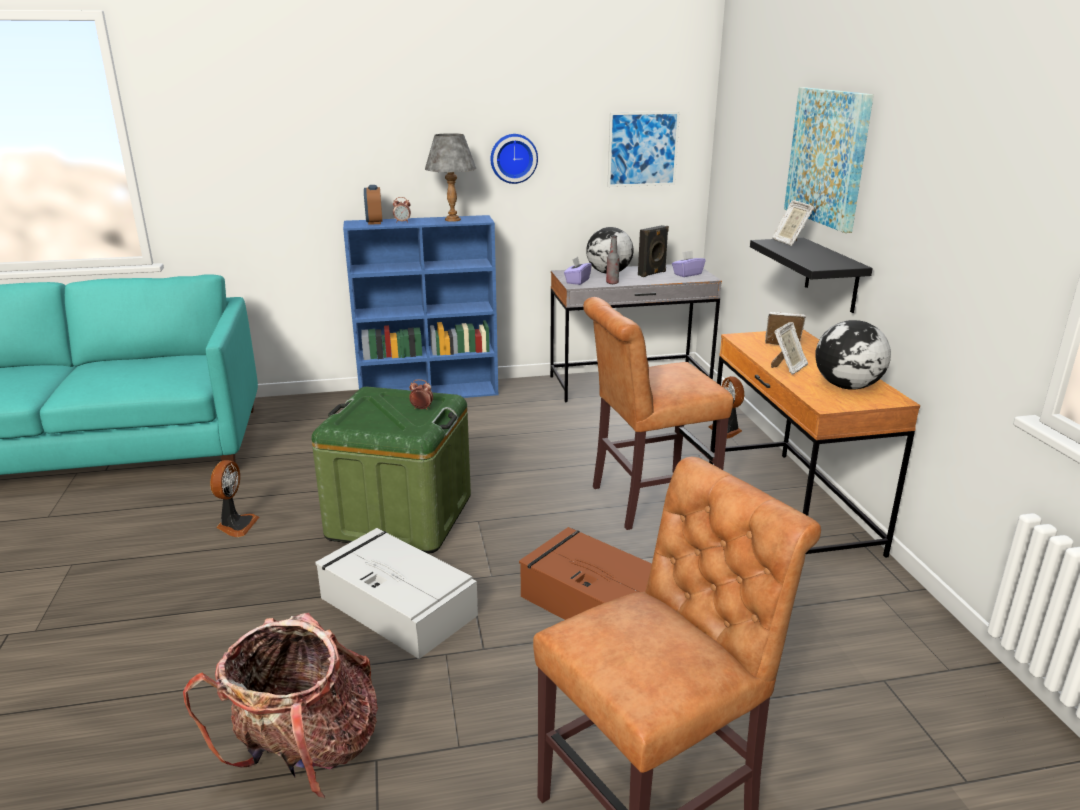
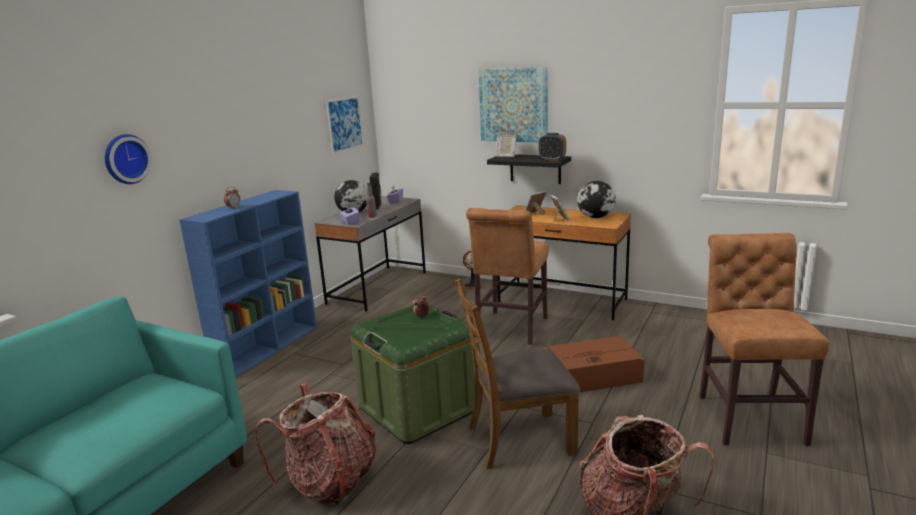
camera: 50 degrees left, 5 degrees down
fan [210,460,259,537] -> backpack [255,382,376,505]
grey storage box [315,528,478,659] -> brown chair [455,278,580,469]
alarm clock [364,185,382,225] -> alarm clock moved to [538,133,566,161]
grey table lamp [425,133,476,222] -> none
wall clock [491,134,538,184] -> wall clock moved to [105,134,152,184]

